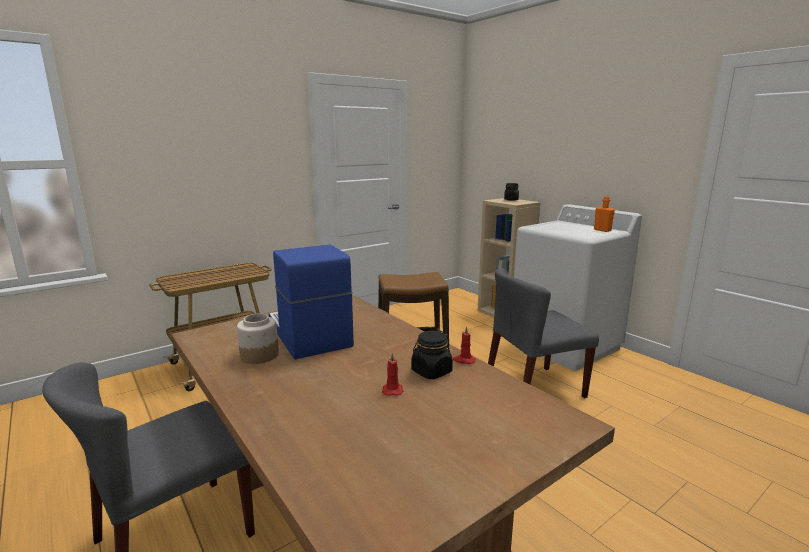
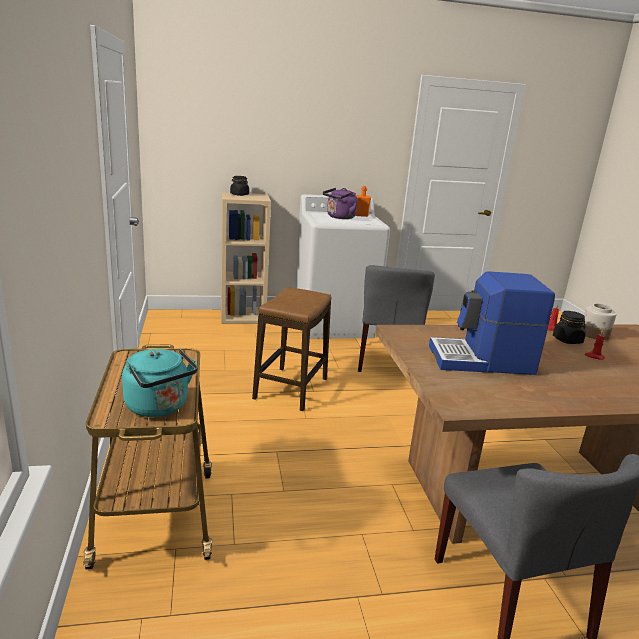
camera: 65 degrees left, 5 degrees up
jar [237,314,279,364] -> jar moved to [584,303,617,340]
none -> turquoise kettle [122,349,198,417]
none -> purple kettle [323,188,358,219]

